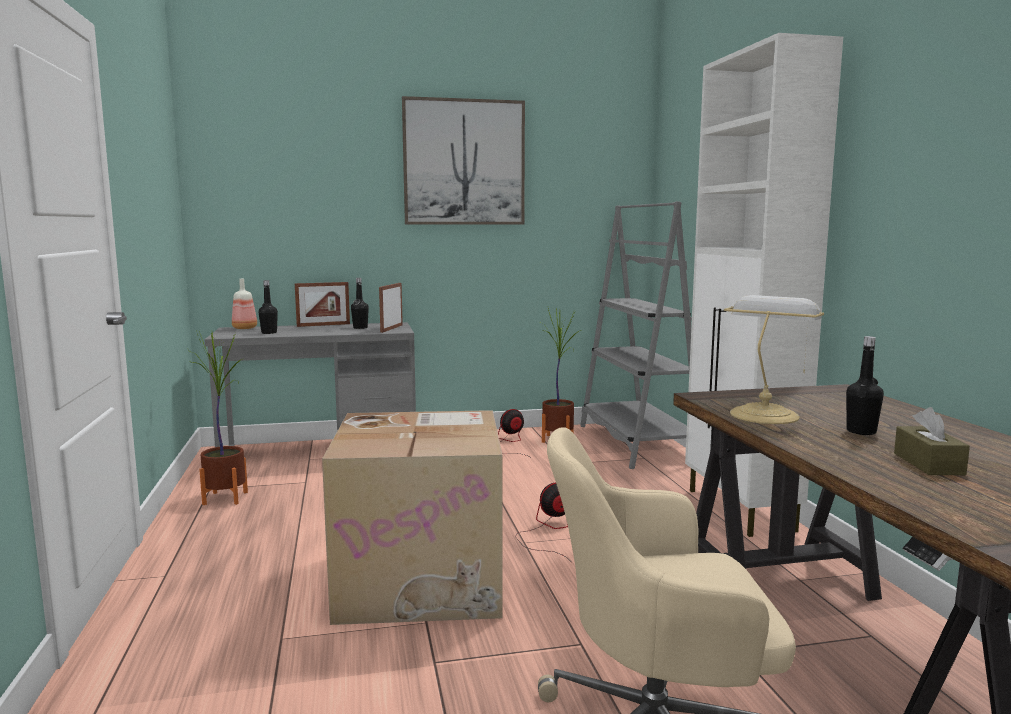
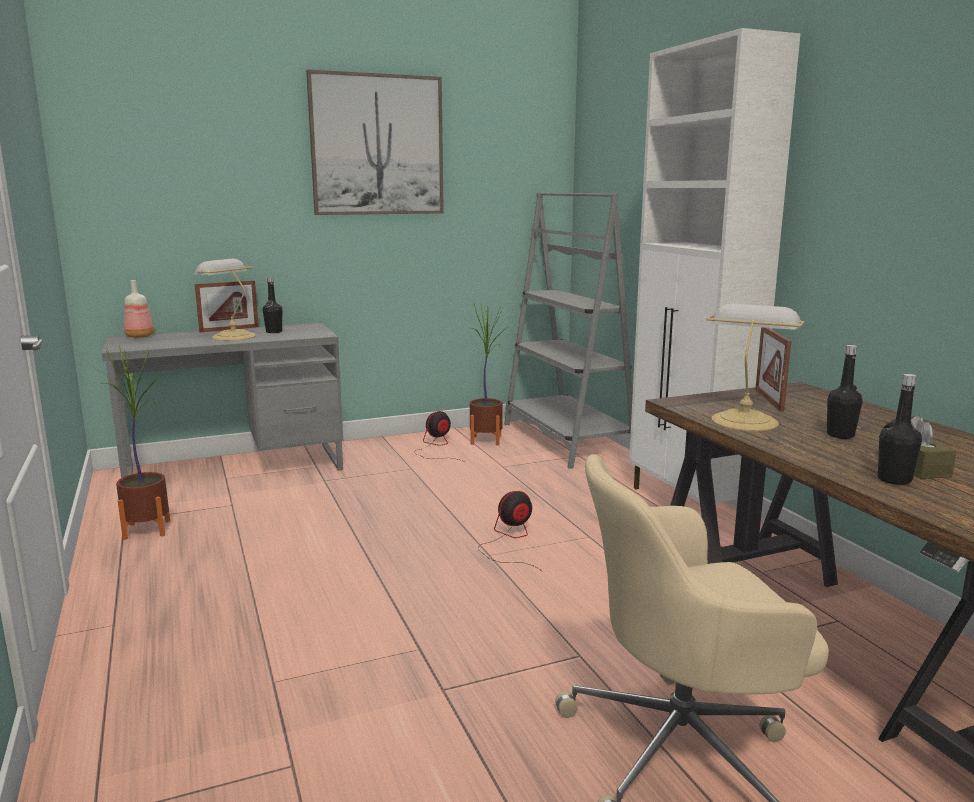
camera: 10 degrees left, 5 degrees up
black bottle [259,280,278,334] -> black bottle moved to [878,374,922,485]
cardboard box [322,410,503,625] -> none
picture frame [379,283,403,333] -> picture frame moved to [755,327,791,412]
none -> table lamp [194,258,256,341]

